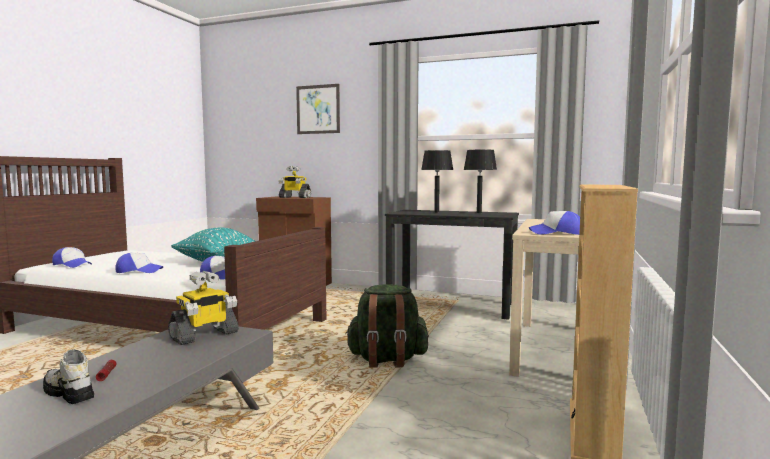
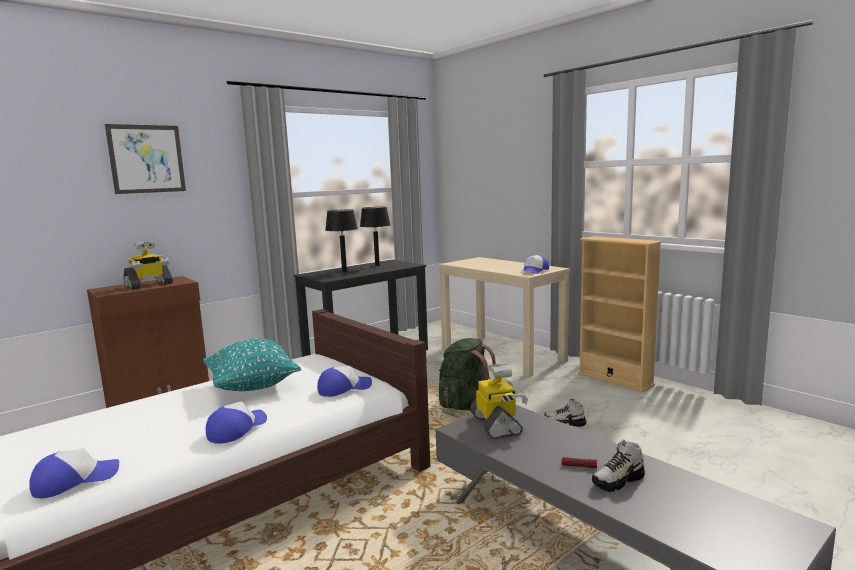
camera: 60 degrees left, 5 degrees up
none -> shoe [544,399,586,427]

